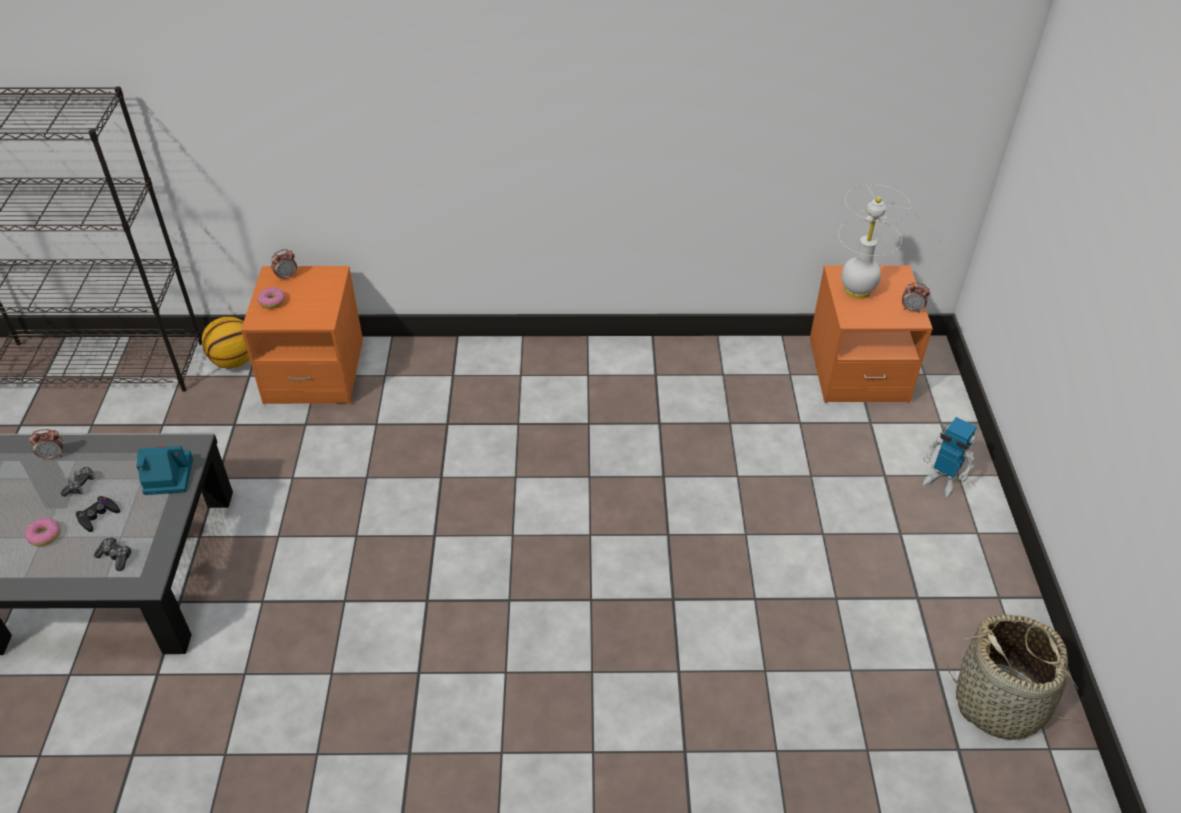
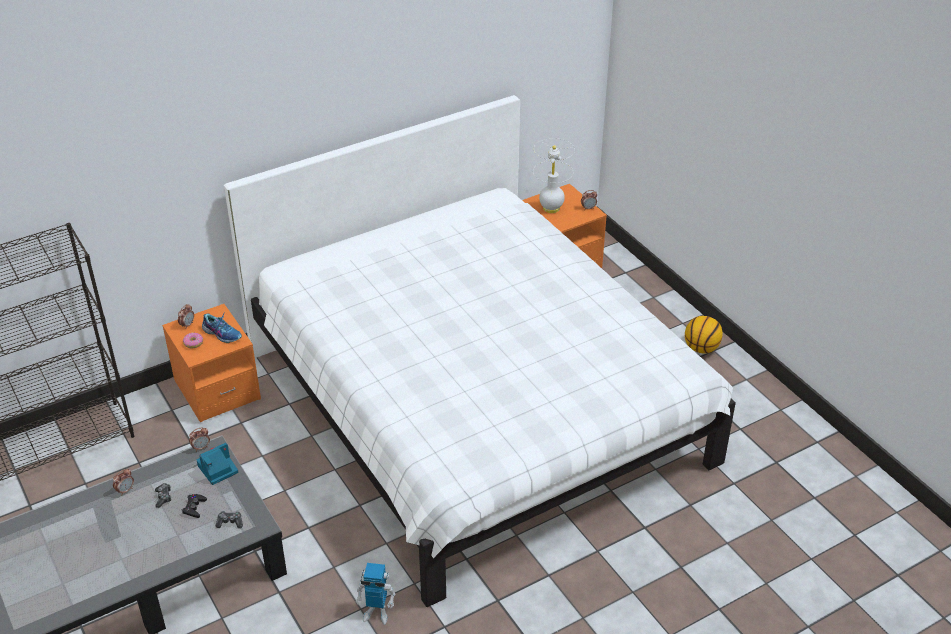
camera: 30 degrees left, 5 degrees down
donut [25,518,61,546] -> none
basketball [202,316,250,368] -> basketball moved to [685,316,723,354]
toy robot [922,417,977,497] -> toy robot moved to [356,563,395,625]
basket [948,614,1085,740] -> none
none -> alarm clock [189,427,210,452]
none -> shoe [202,312,242,343]
none -> white bed [224,95,736,607]

